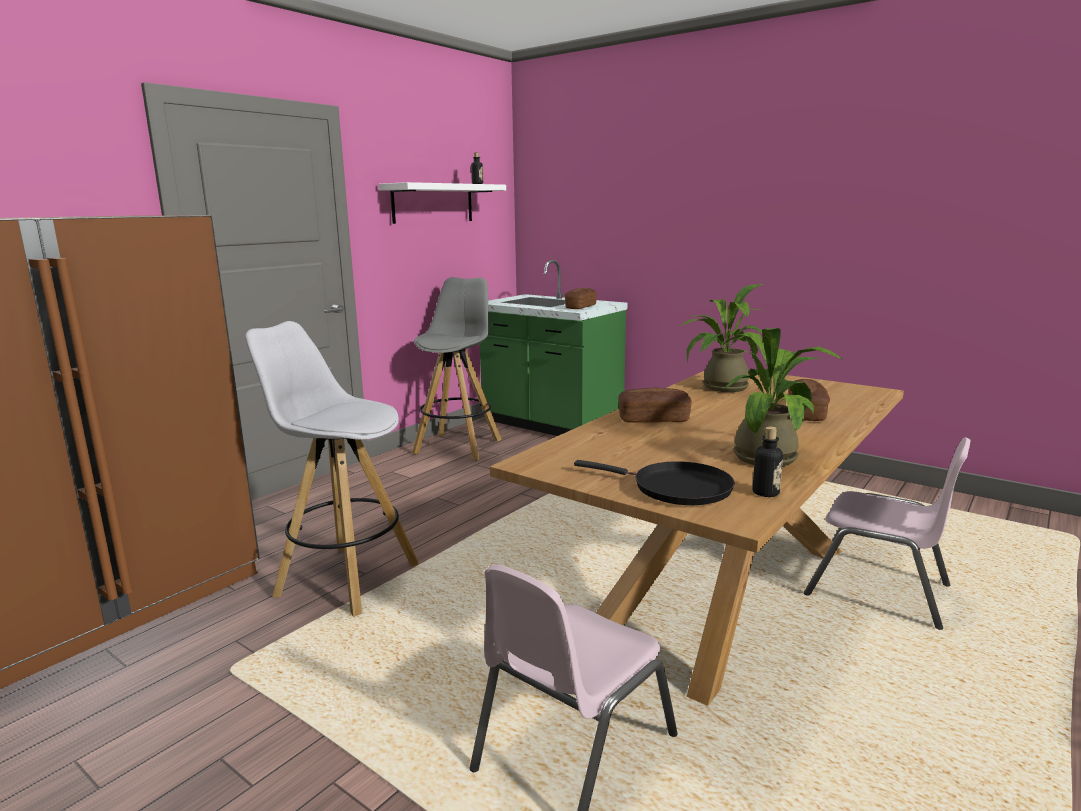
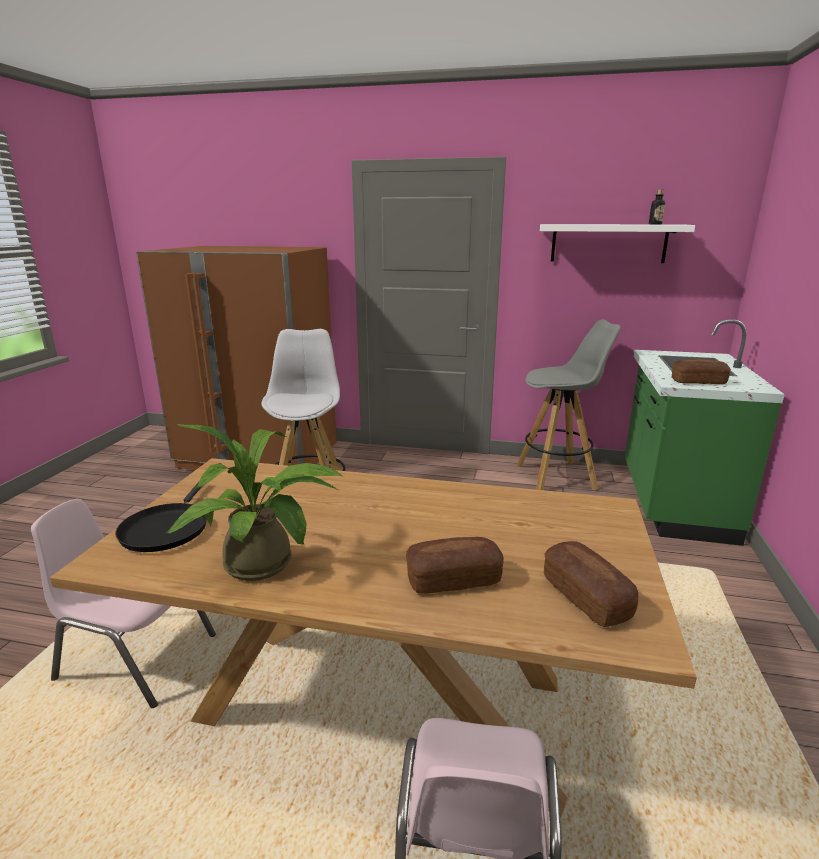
camera: 65 degrees right, 5 degrees up
bread [618,388,692,423] -> bread moved to [544,541,638,627]
potted plant [679,284,763,392] -> none
bottle [753,426,783,497] -> none

